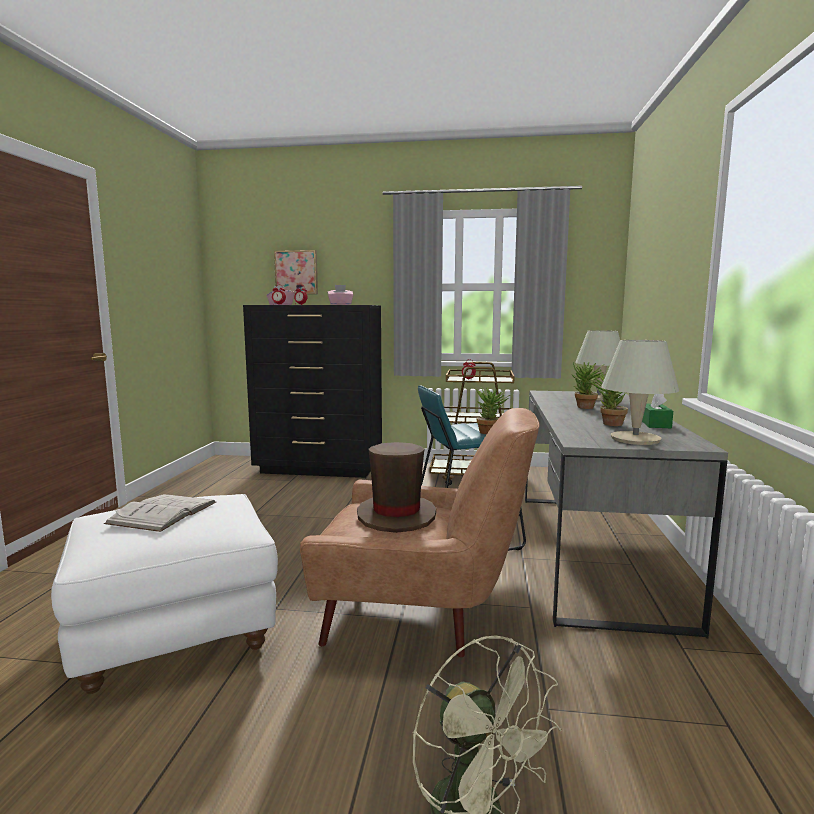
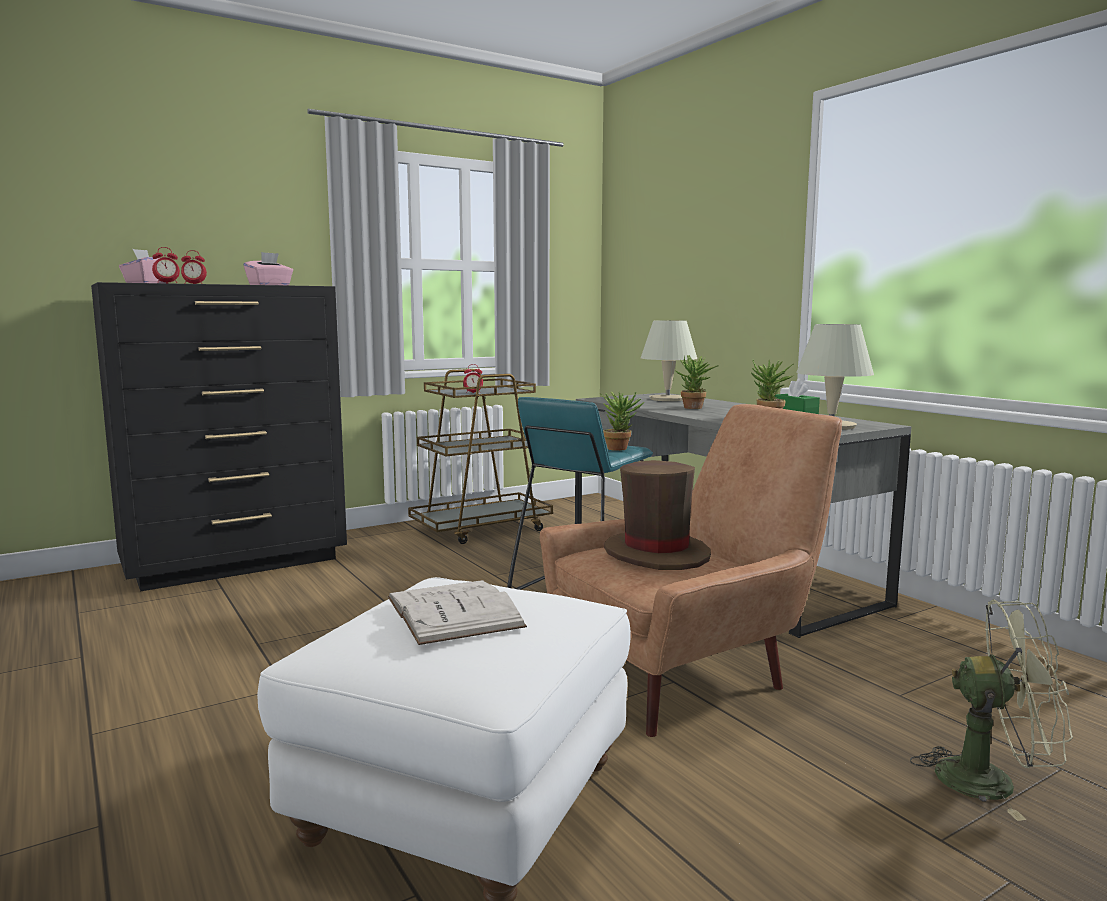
camera: 40 degrees left, 0 degrees up
picture [274,250,318,294] -> none

